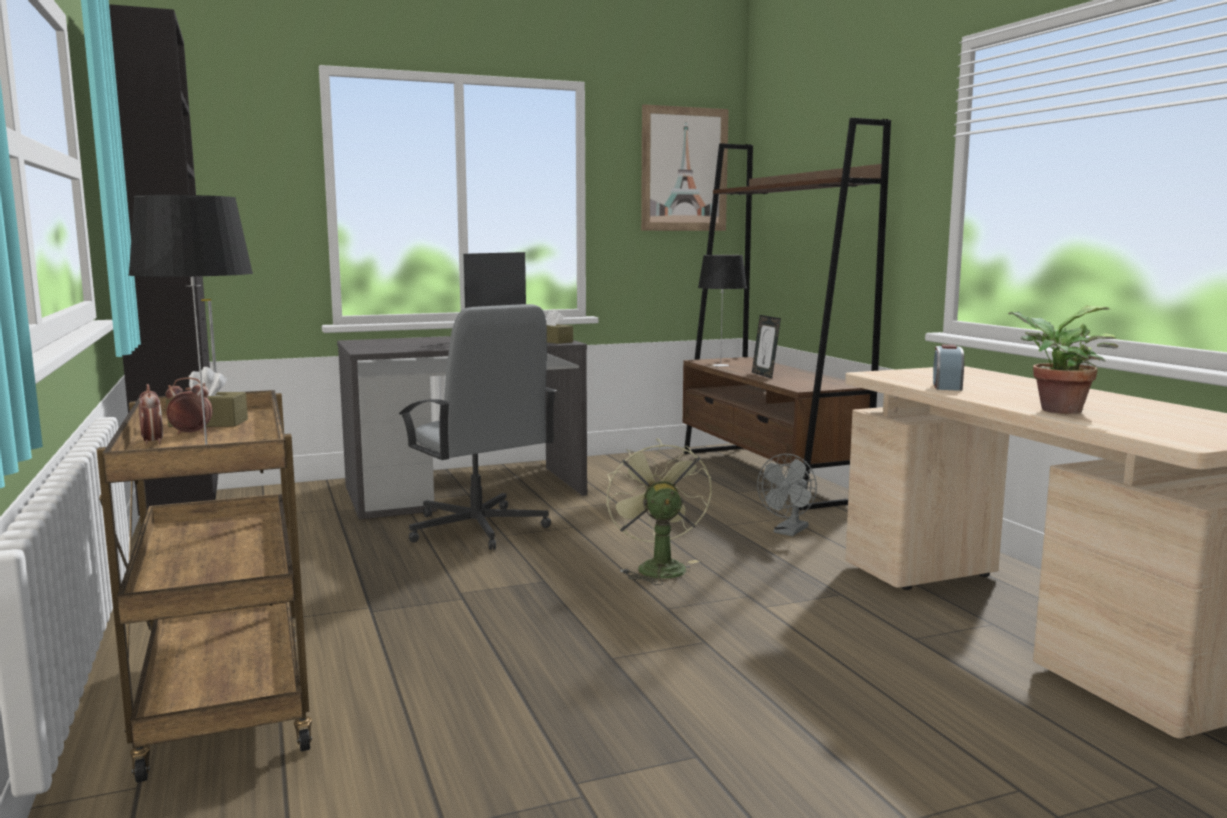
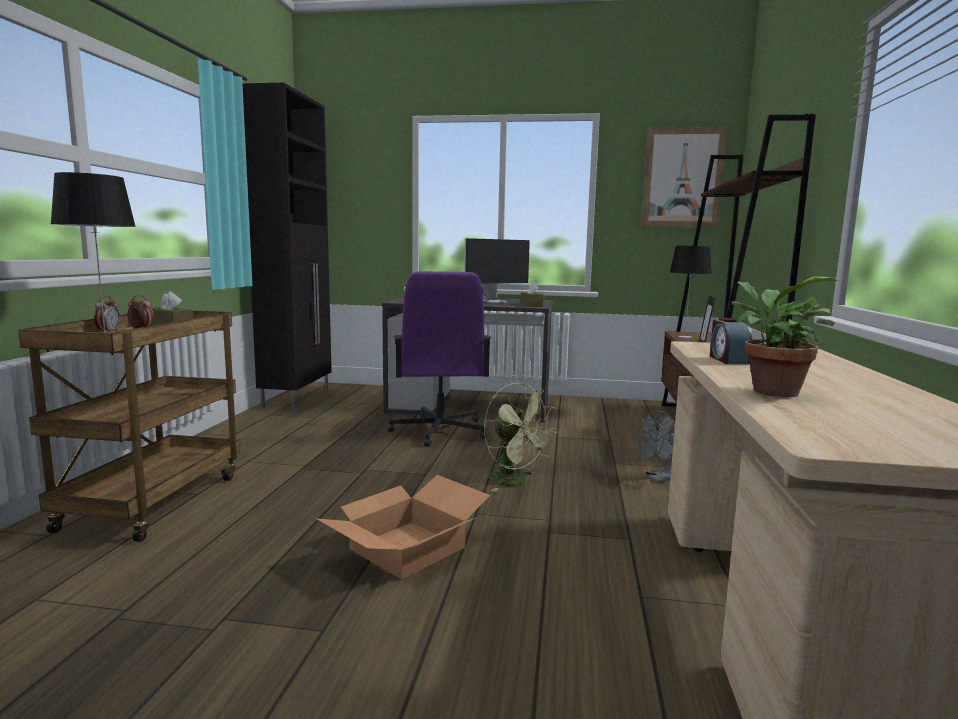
camera: 30 degrees right, 0 degrees up
grey office chair [399,304,557,550] -> purple office chair [388,271,491,447]
green fan [607,438,712,585] -> green fan turned 120 degrees clockwise [484,383,557,492]
alarm clock [933,344,964,391] -> alarm clock turned 45 degrees counterclockwise [710,318,753,364]
none -> cardboard box [317,475,490,579]

